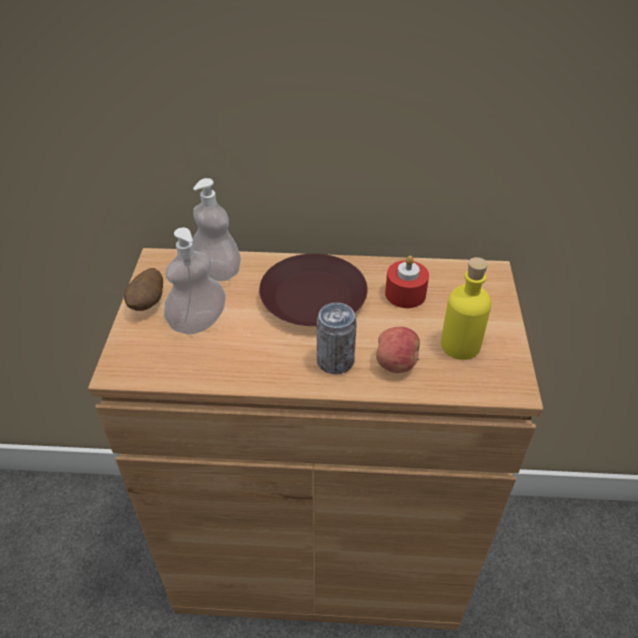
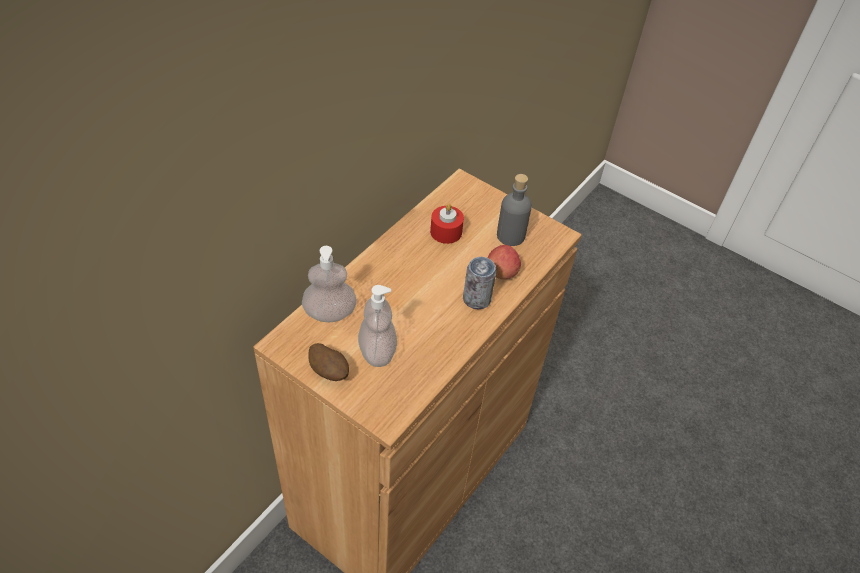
camera: 60 degrees left, 5 degrees up
brown plate [259,253,368,326] -> none
yellow bottle [441,257,492,360] -> grey bottle [497,174,532,246]

